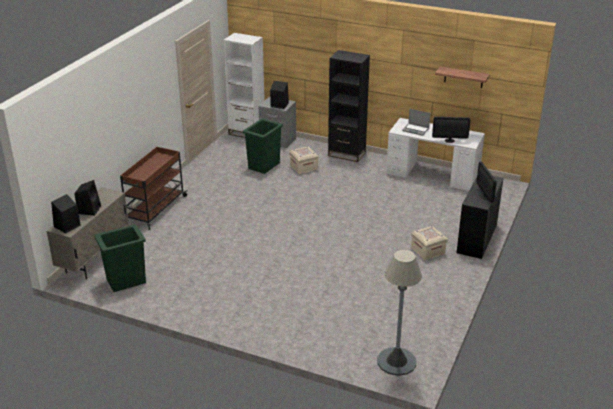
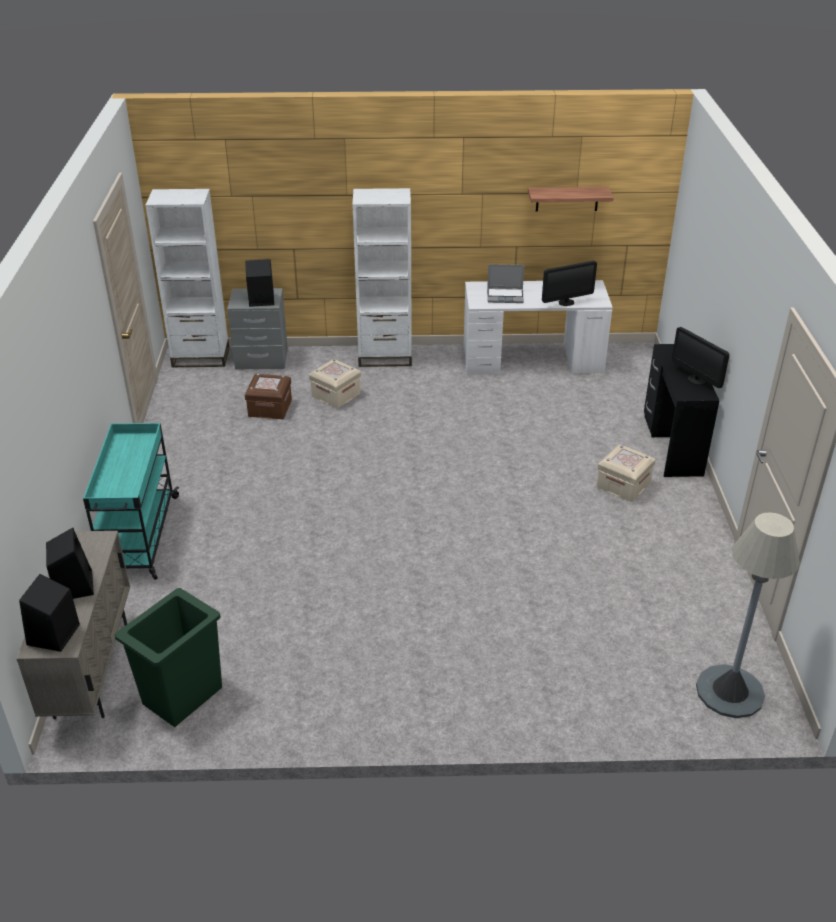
camera: 25 degrees left, 5 degrees up
brown cart [120,147,187,230] -> turquoise cart [83,423,180,580]
green trash can [243,118,283,174] -> brown storage box [245,374,292,419]
black bookcase [328,50,370,162] -> white bookcase [352,188,412,367]

